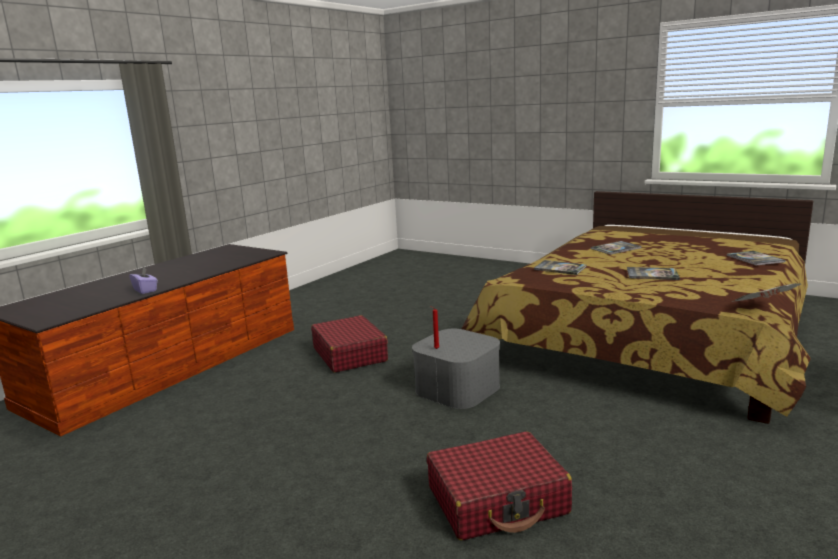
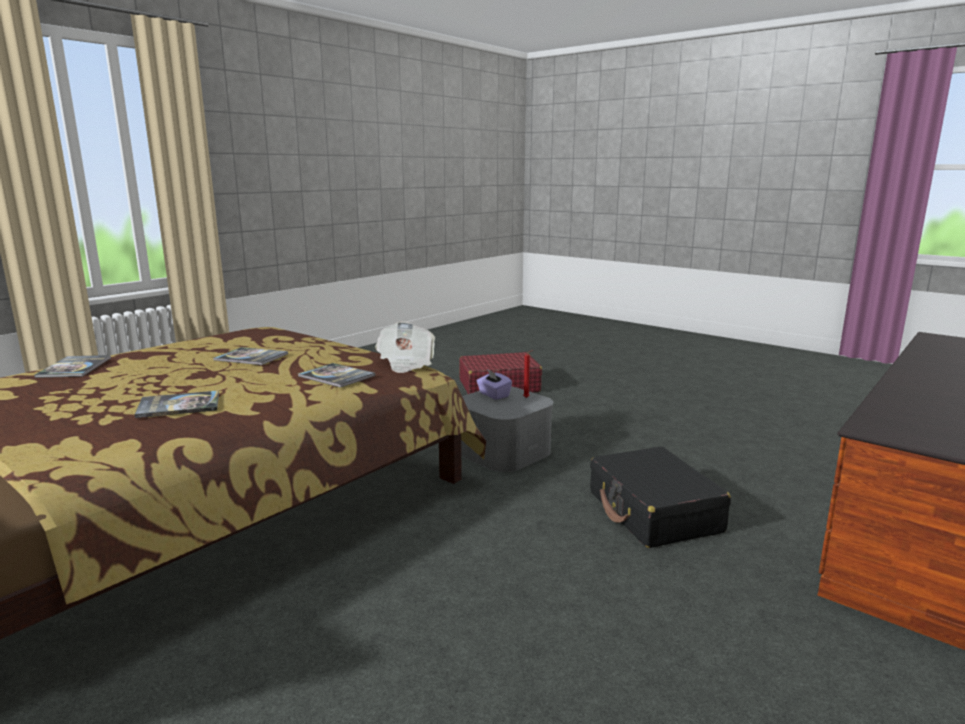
camera: 175 degrees left, 0 degrees up
purple tissue box [129,267,158,294] -> purple tissue box moved to [477,369,512,400]
red suitcase [311,315,388,373] -> black suitcase [590,447,731,548]
newspaper [731,283,801,302] -> newspaper moved to [375,321,435,373]

